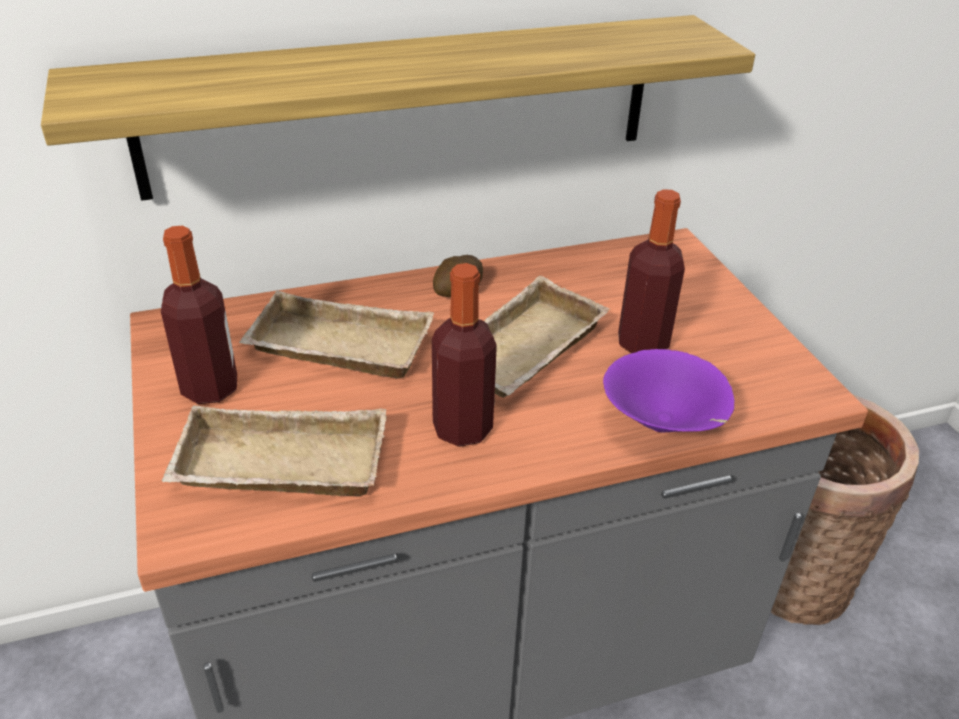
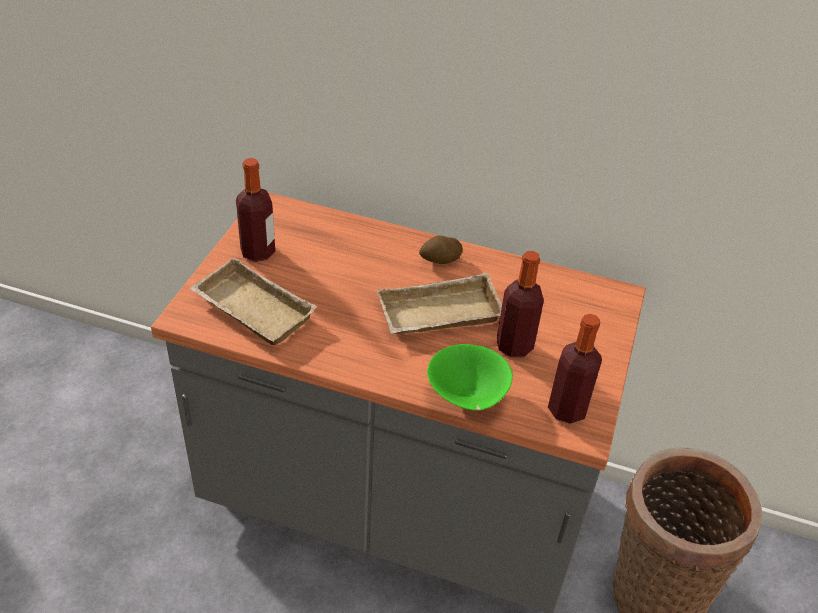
camera: 35 degrees right, 5 degrees up
shelf [41,15,755,201] -> none
beige tray [239,291,434,379] -> none
bottle [432,263,497,447] -> bottle moved to [548,314,602,424]
purple bowl [603,349,735,433] -> green bowl [427,344,513,411]

